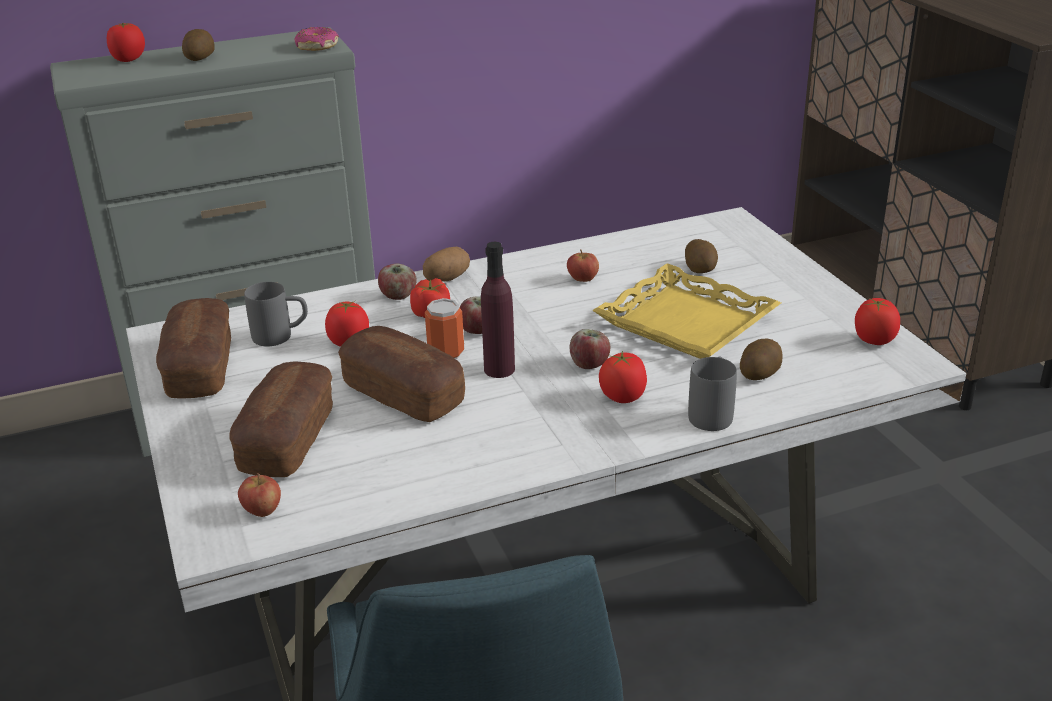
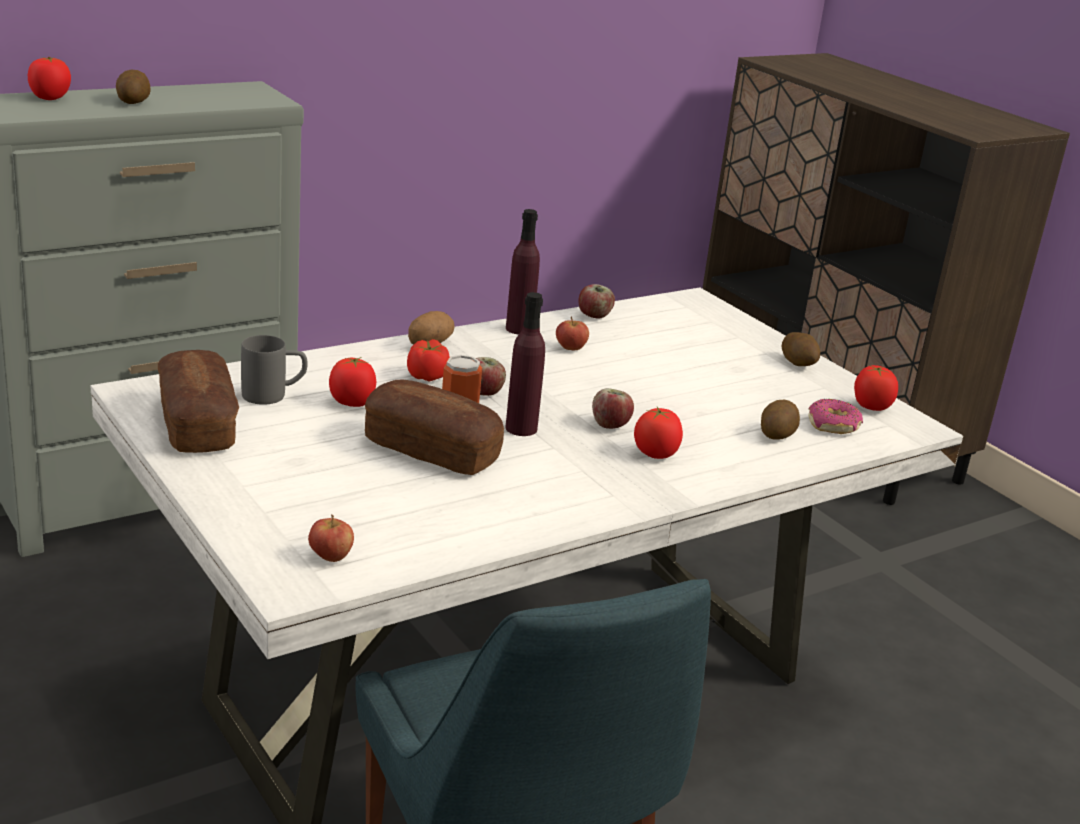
camera: 15 degrees left, 5 degrees down
bread [229,361,333,477] -> none
donut [294,27,339,51] -> donut moved to [808,399,863,434]
apple [378,264,417,300] -> apple moved to [578,284,615,319]
yellow tray [592,263,781,359] -> none
potato [685,239,718,273] -> potato moved to [781,332,820,366]
grey mug [688,356,737,431] -> none
none -> purple bottle [506,209,540,335]

